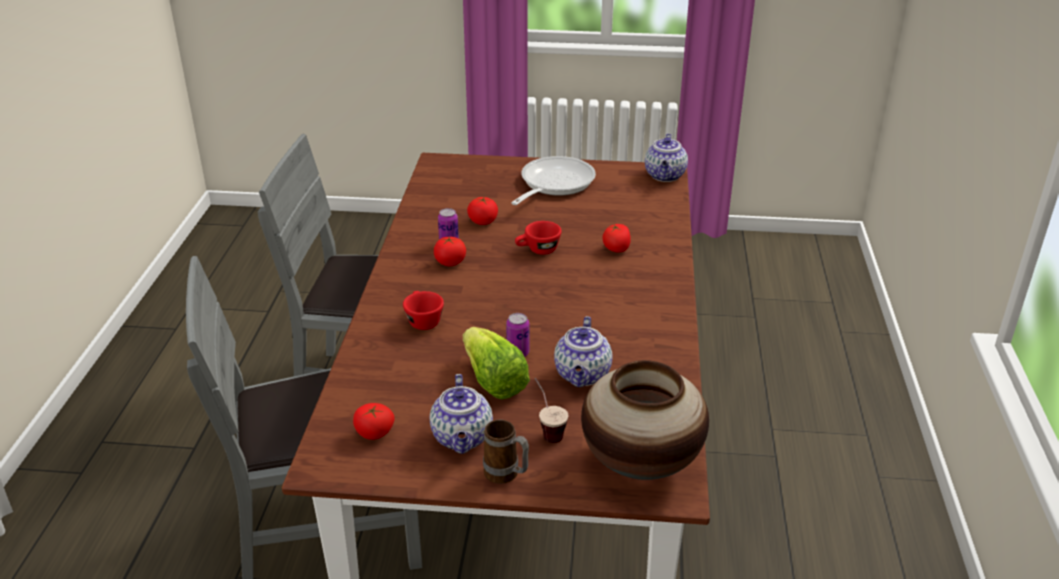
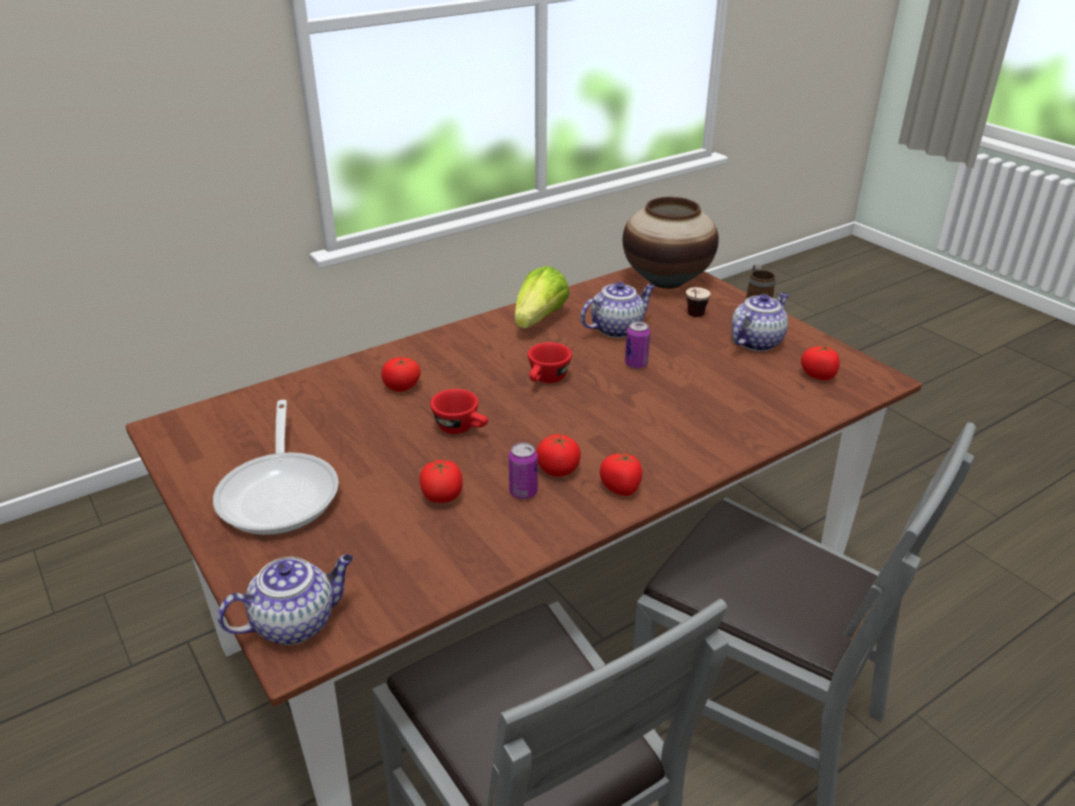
camera: 130 degrees left, 0 degrees up
red cup [403,291,444,330] -> red cup moved to [528,342,572,383]
lettuce [463,327,530,400] -> lettuce moved to [515,266,569,328]
frying pan [511,156,596,205] -> frying pan turned 90 degrees counterclockwise [213,400,339,535]
teapot [645,133,688,182] -> teapot moved to [217,554,353,645]
none -> tomato [600,452,642,496]

